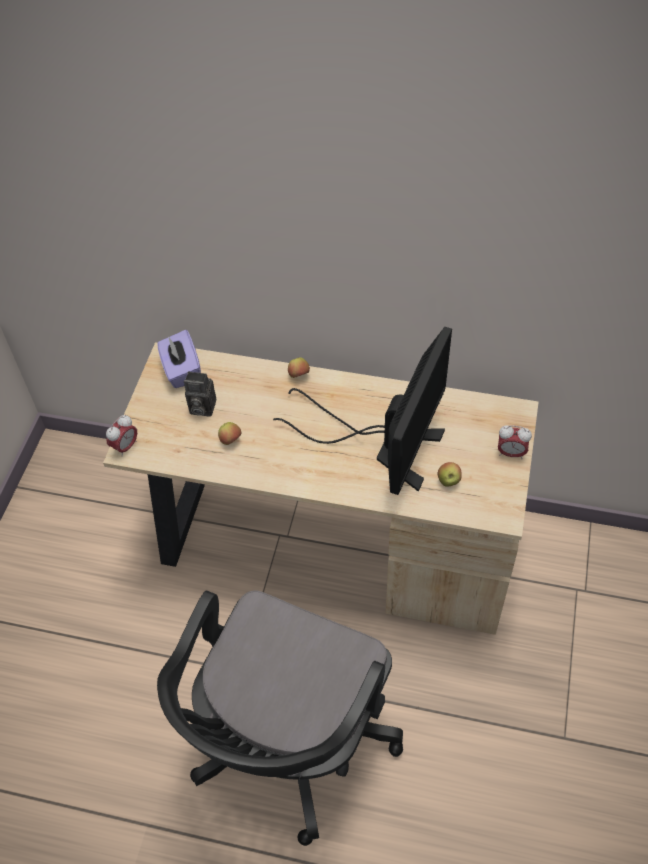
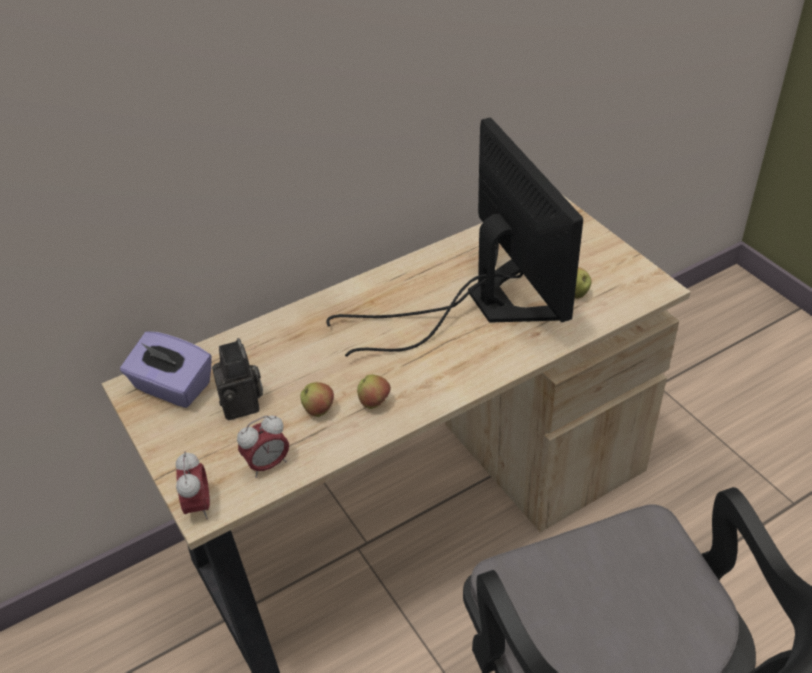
camera: 45 degrees left, 10 degrees down
camera [184,371,216,417] -> camera turned 75 degrees counterclockwise [212,338,263,420]
apple [288,357,310,378] -> apple moved to [357,375,391,409]
alarm clock [498,425,532,459] -> alarm clock moved to [237,415,289,477]

